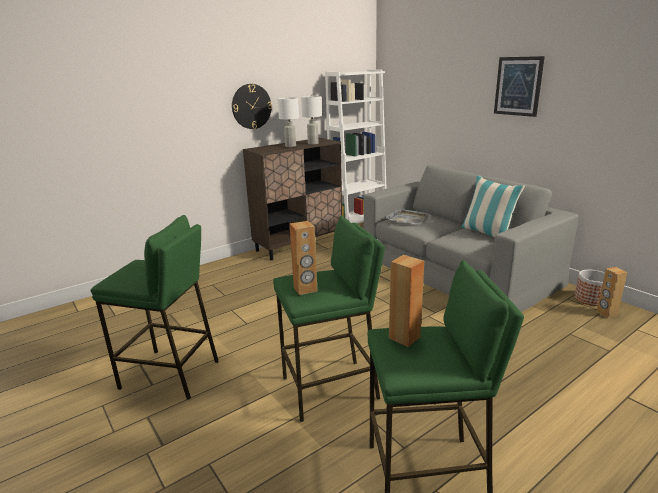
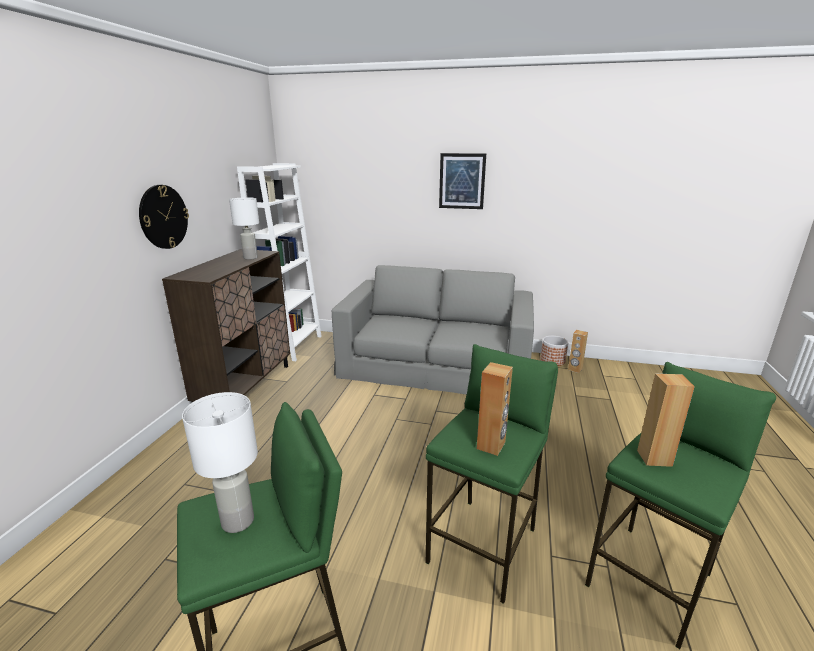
camera: 40 degrees left, 0 degrees up
white table lamp [278,97,299,147] -> white table lamp moved to [182,392,258,533]
grey tray [386,208,430,225] -> none
pillow [461,175,525,238] -> none

